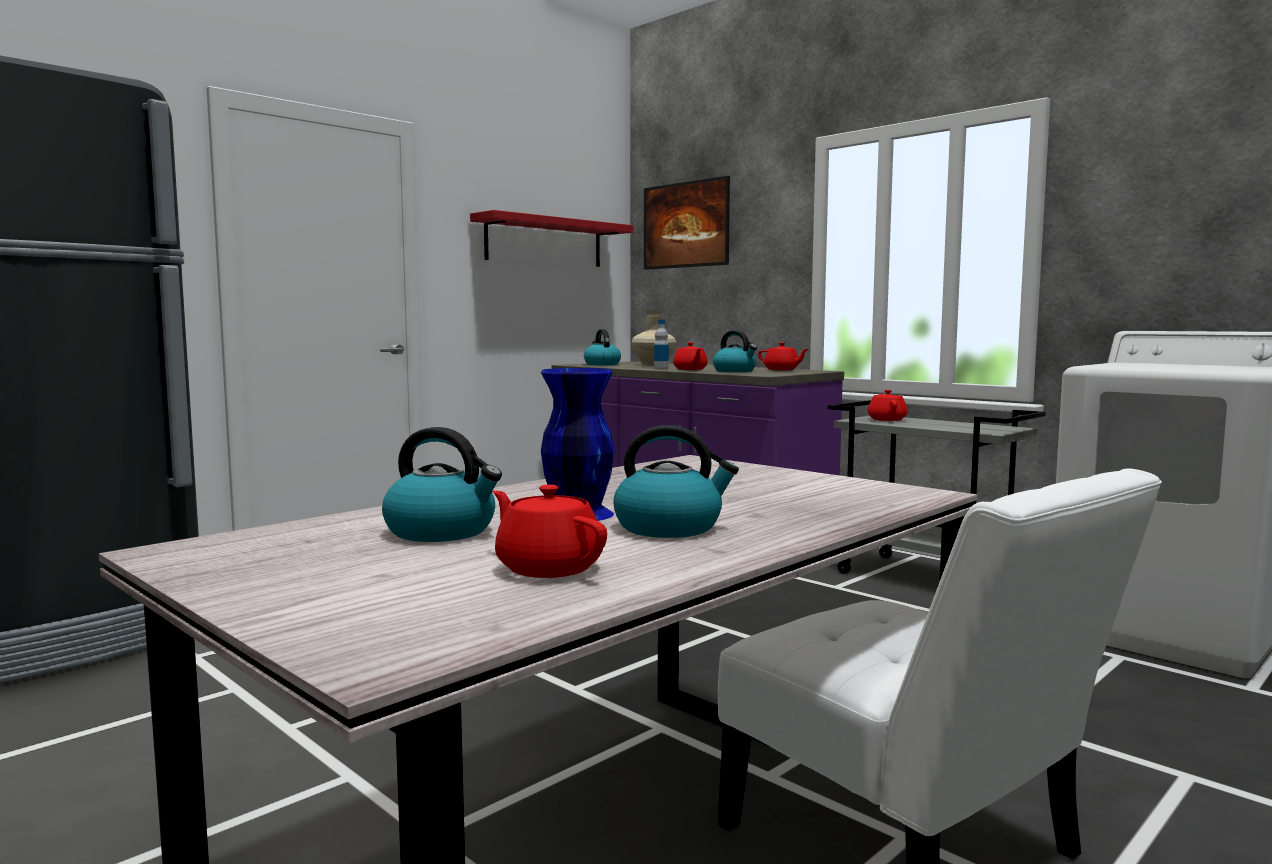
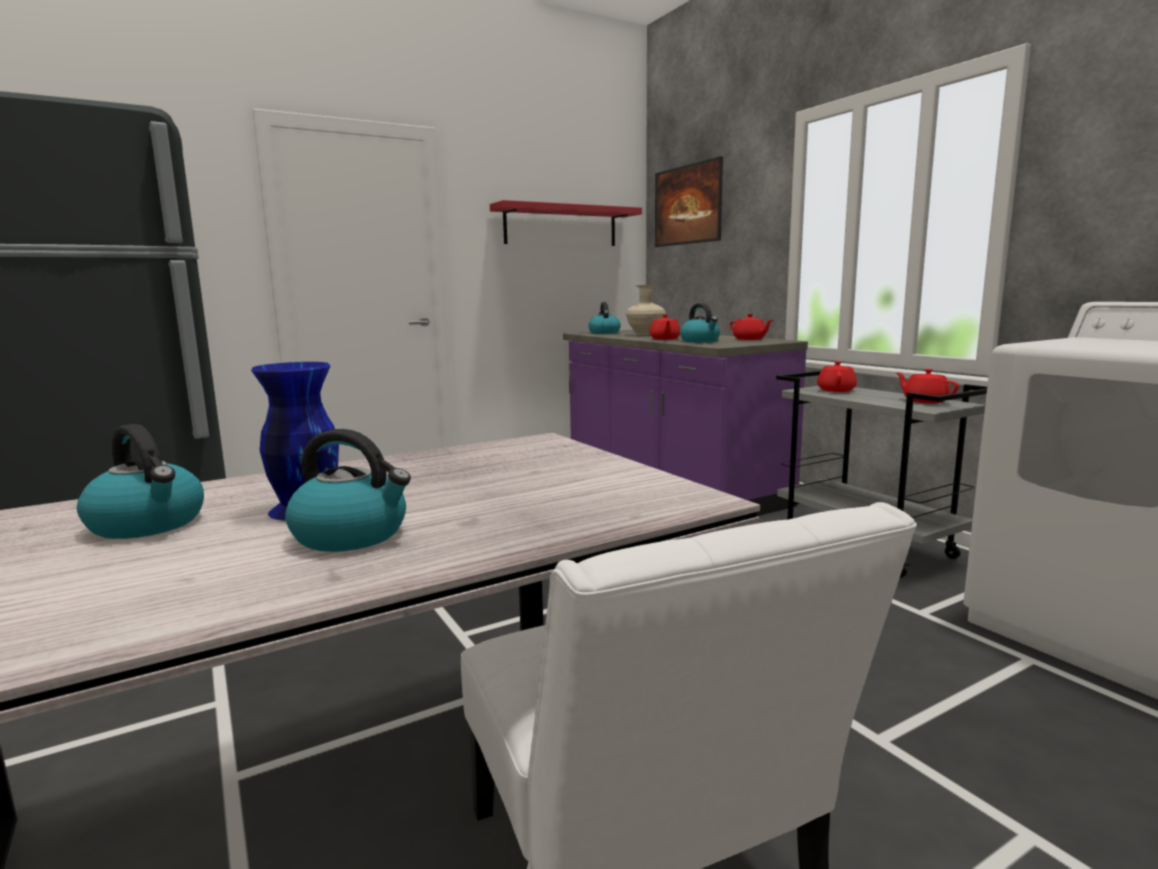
camera: 15 degrees right, 5 degrees up
red teapot [493,485,607,578] -> red teapot moved to [896,369,959,403]
bottle [654,320,669,369] -> none

